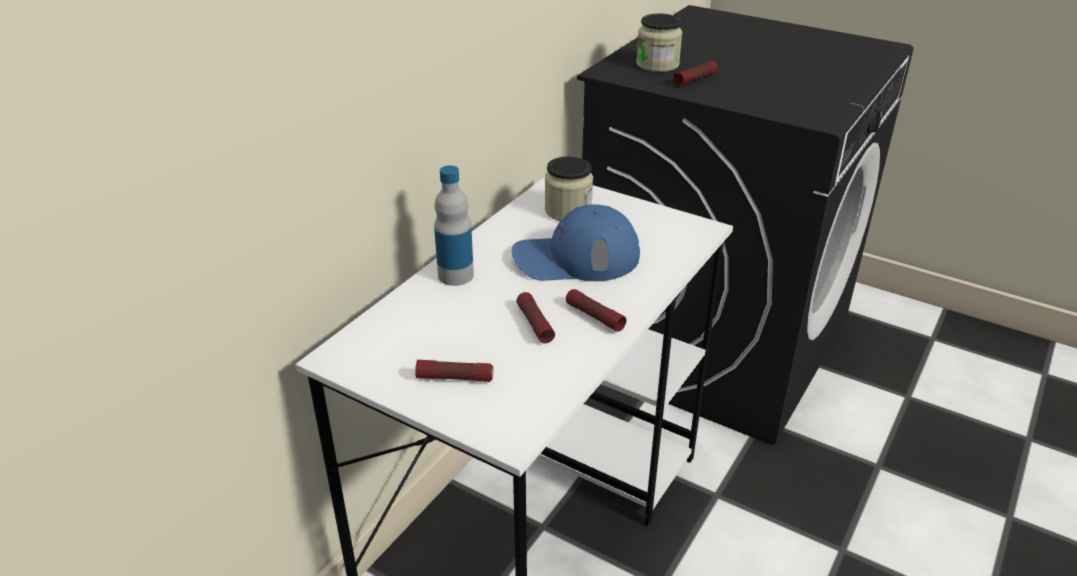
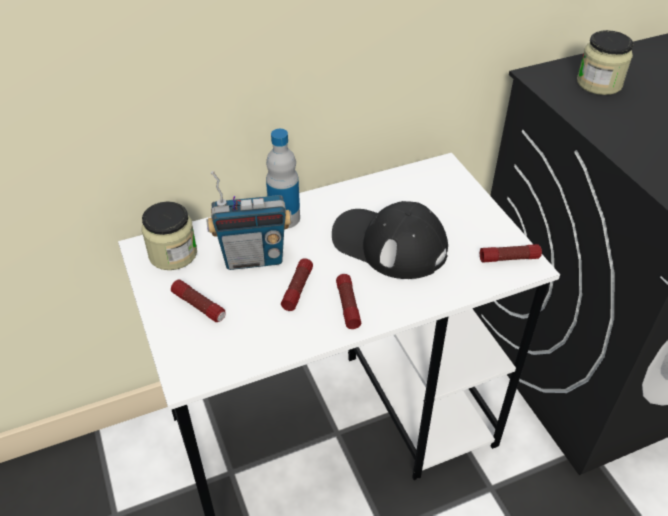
camera: 35 degrees right, 10 degrees up
blue cap [512,204,640,281] -> black cap [332,201,448,279]
jar [545,156,593,221] -> jar moved to [142,201,197,270]
flashlight [674,61,718,86] -> flashlight moved to [480,244,542,263]
none -> radio [207,171,292,270]

